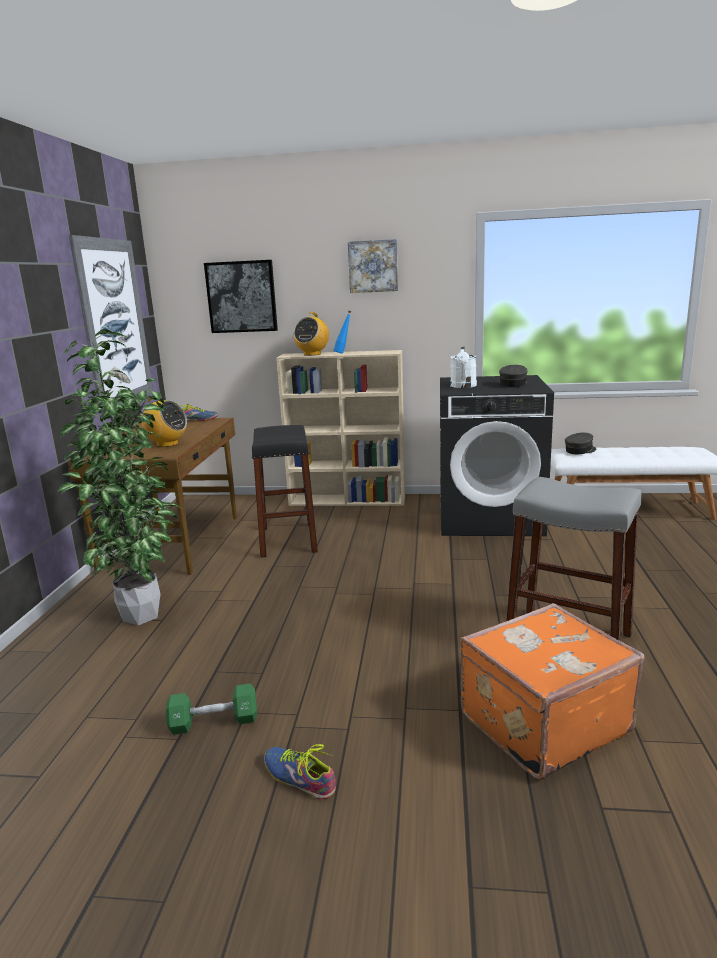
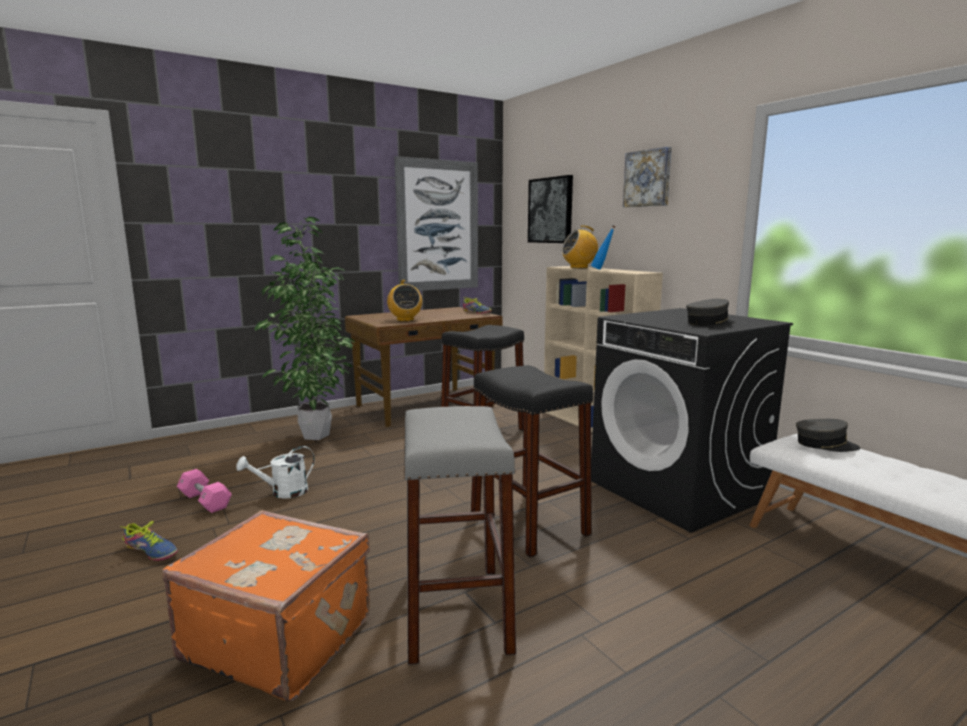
camera: 50 degrees right, 5 degrees down
green dumbbell [166,684,257,735] -> pink dumbbell [177,469,232,513]
shoe [264,744,336,799] -> shoe turned 120 degrees clockwise [120,521,178,561]
white watering can [450,347,477,388] -> white watering can moved to [236,446,314,499]
none -> black stool [471,365,593,557]

